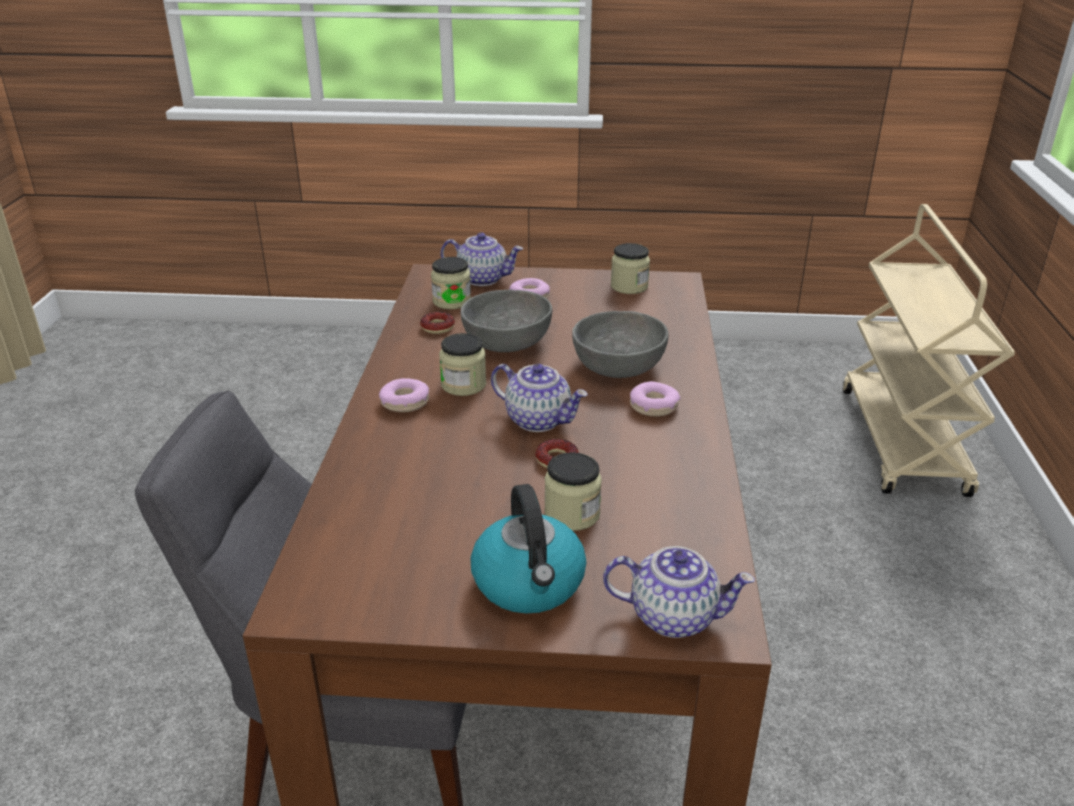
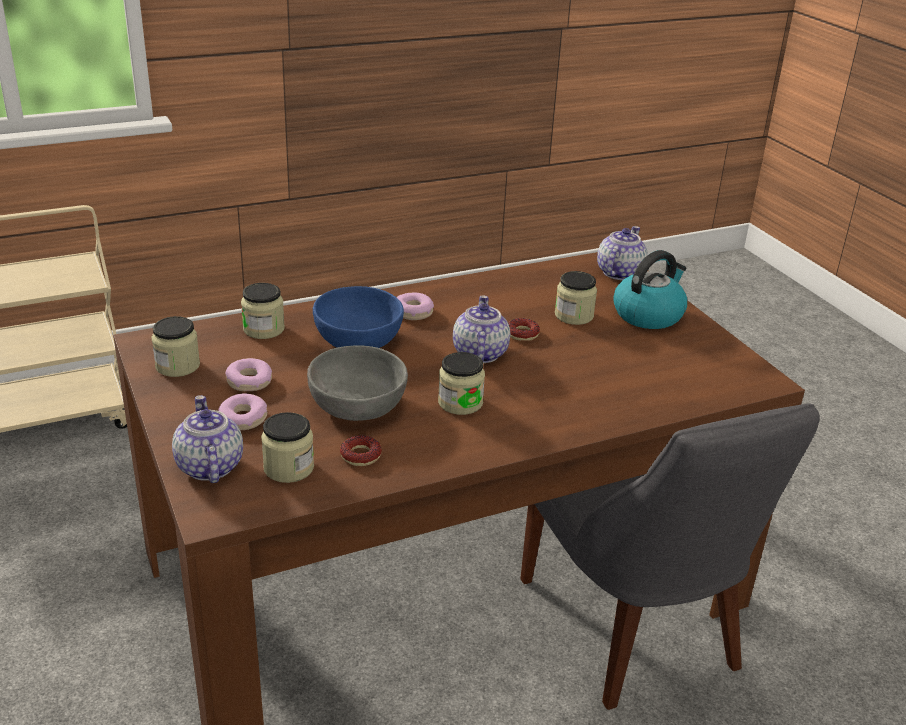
camera: 120 degrees left, 0 degrees up
donut [379,378,429,412] -> donut moved to [226,358,272,391]
grey bowl [572,311,669,378] -> blue bowl [313,286,404,348]
teapot [603,546,755,638] -> teapot turned 45 degrees clockwise [597,226,648,280]
none -> jar [241,283,285,339]

